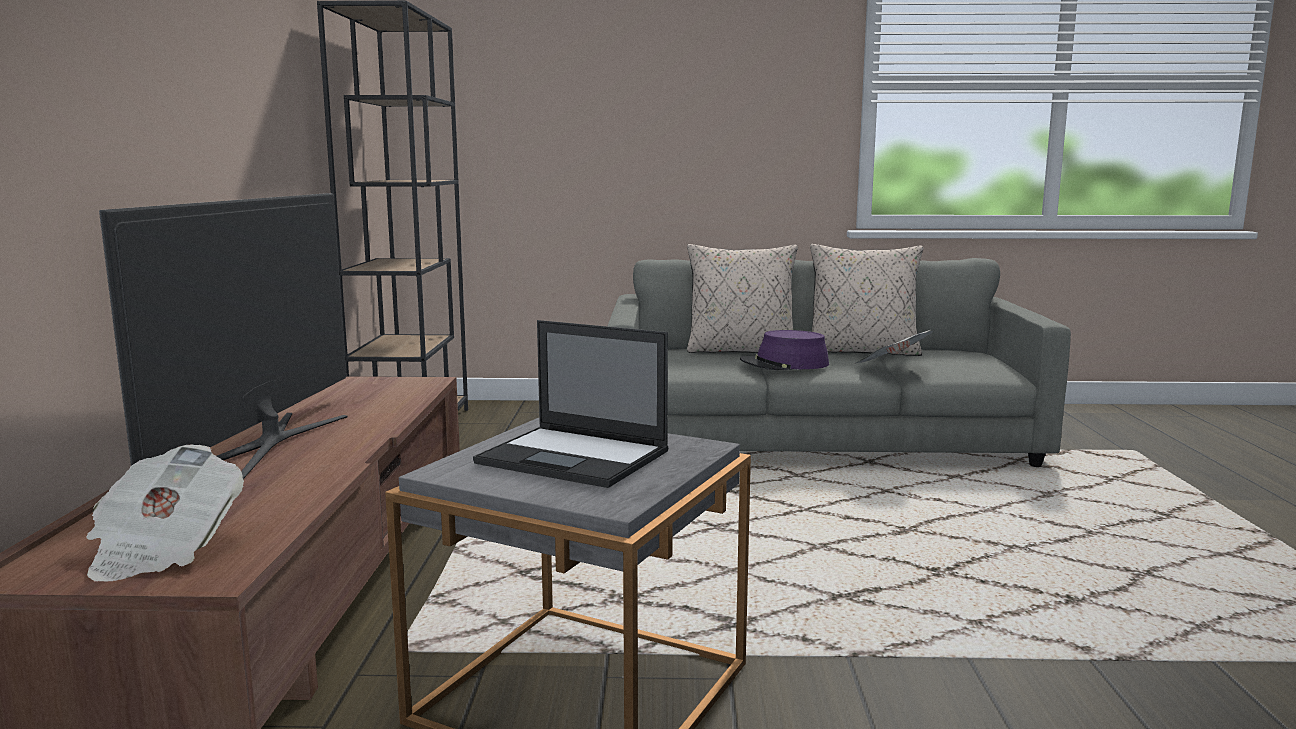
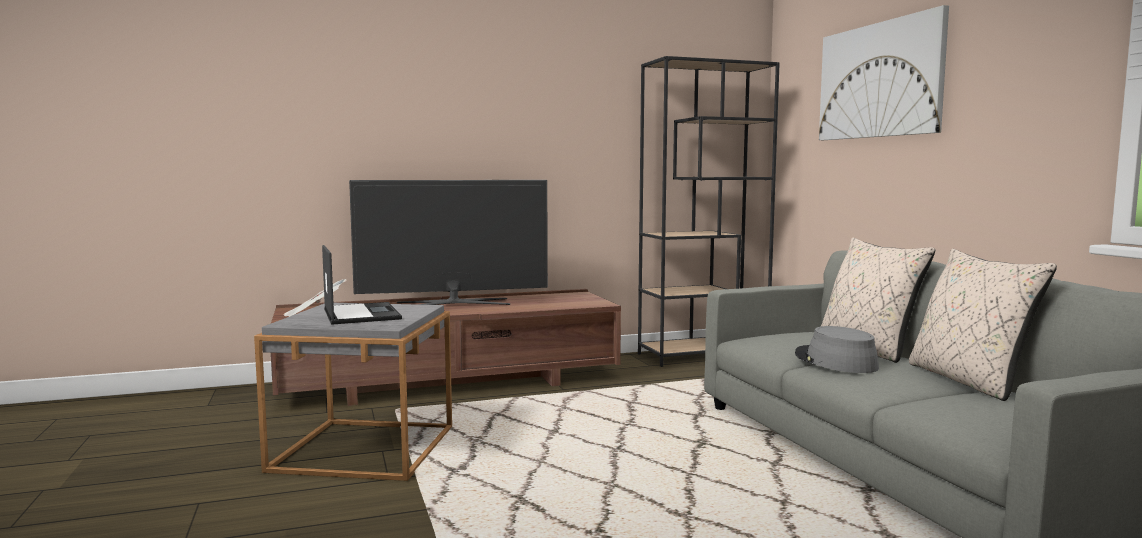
camera: 70 degrees right, 5 degrees down
laptop [473,320,669,488] -> laptop turned 150 degrees clockwise [322,245,402,325]
purple hat [740,330,829,370] -> grey hat [795,326,879,373]
newspaper [855,330,933,364] -> none
none -> picture [819,5,949,140]

